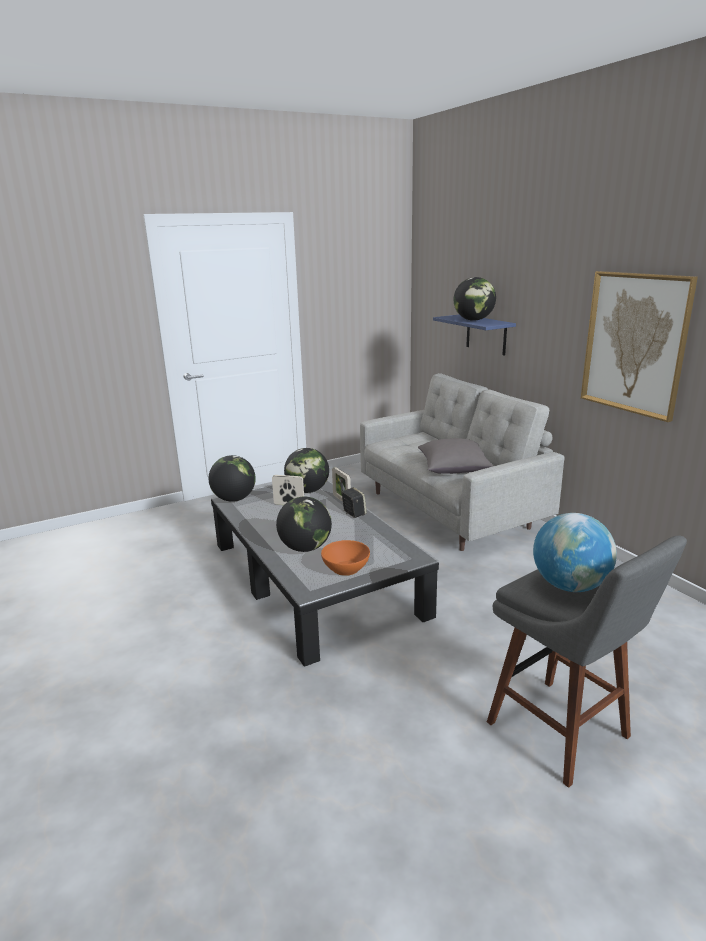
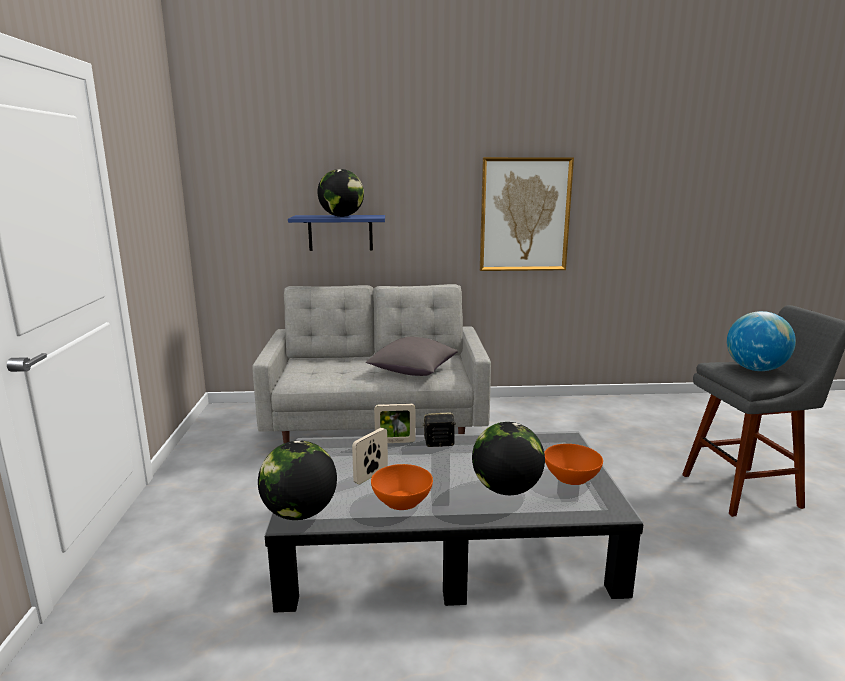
camera: 65 degrees left, 5 degrees down
globe [284,448,329,493] -> none
none -> orange bowl [371,464,433,510]

